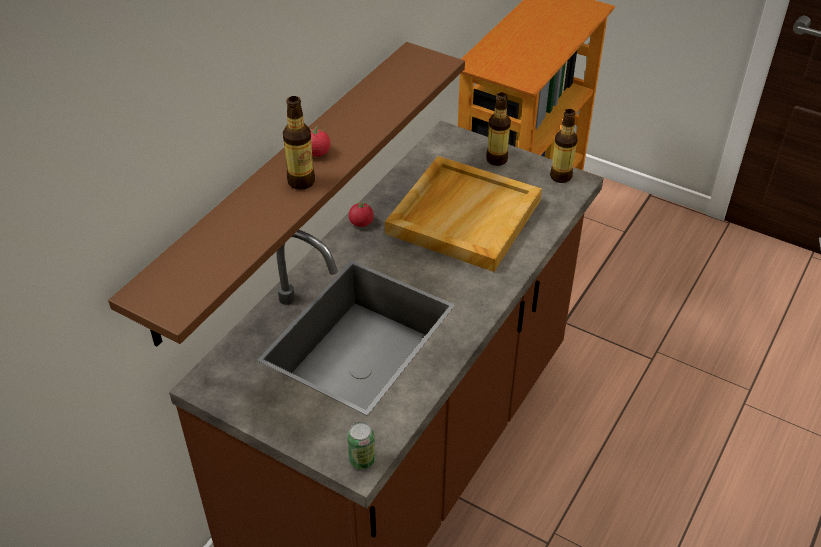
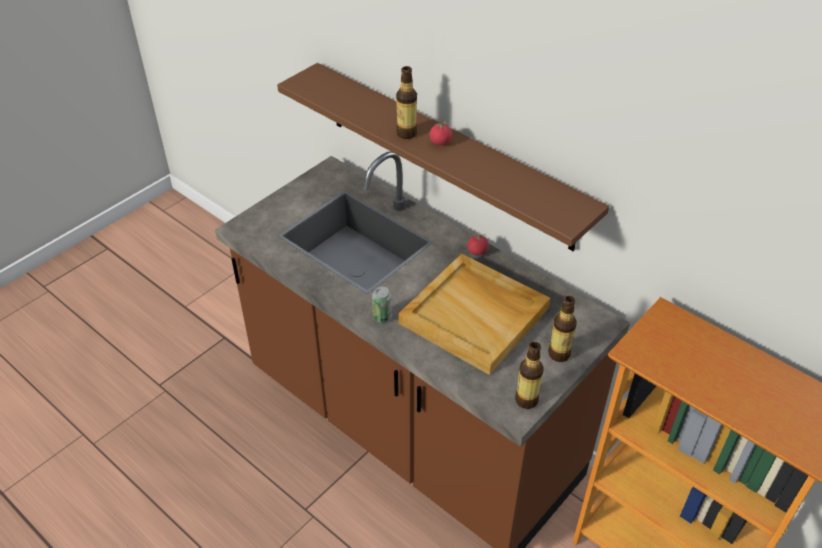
camera: 100 degrees right, 0 degrees up
can [347,422,375,470] -> can moved to [372,287,392,323]

